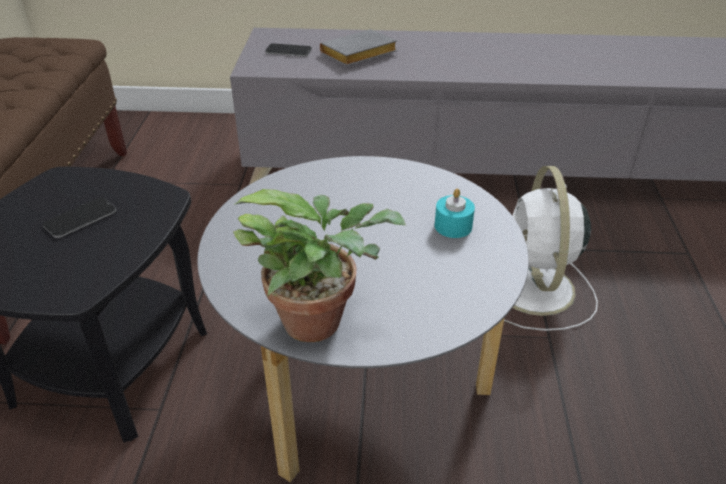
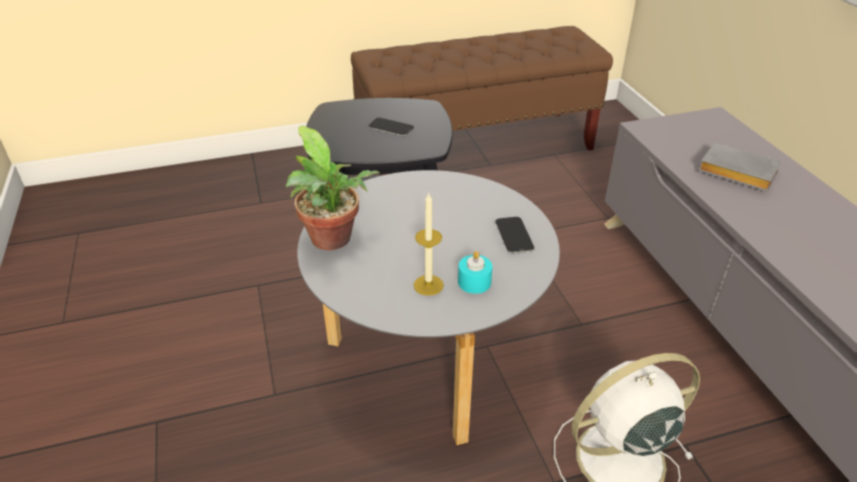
camera: 70 degrees right, 0 degrees up
phone [265,43,312,56] -> phone moved to [496,217,535,254]
none -> candle [414,193,444,296]

